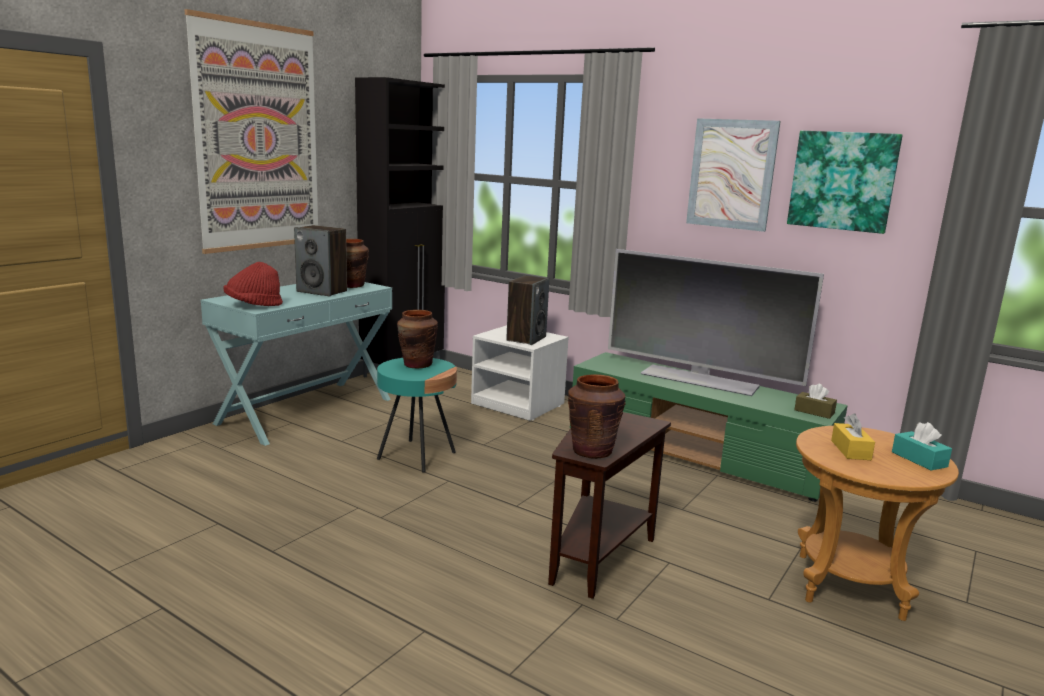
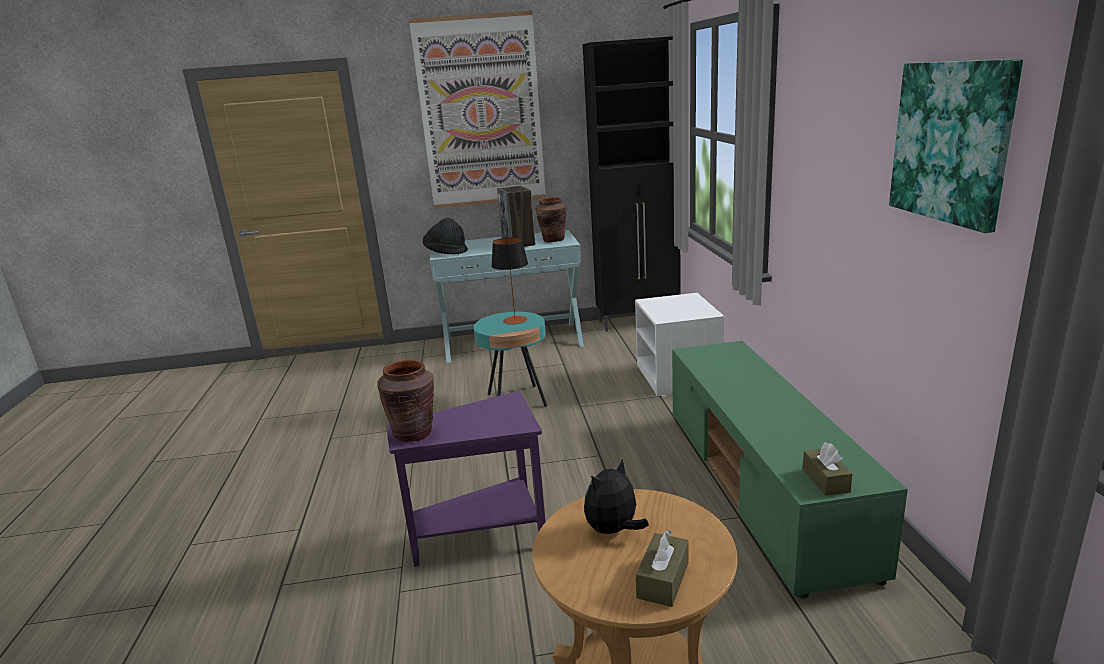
camera: 50 degrees right, 5 degrees up
red hat [224,262,283,306] -> black hat [423,218,468,254]
brown vase [397,310,438,368] -> table lamp [491,237,528,324]
speaker [506,276,549,345] -> none
brown side table [548,412,671,599] -> purple side table [386,391,546,567]
television [608,249,824,396] -> none
picture [686,118,781,232] -> none
yellow tissue box [831,414,875,460] -> plush toy [584,459,649,534]
turquoise tissue box [892,422,952,470] -> brown tissue box [636,529,689,607]

